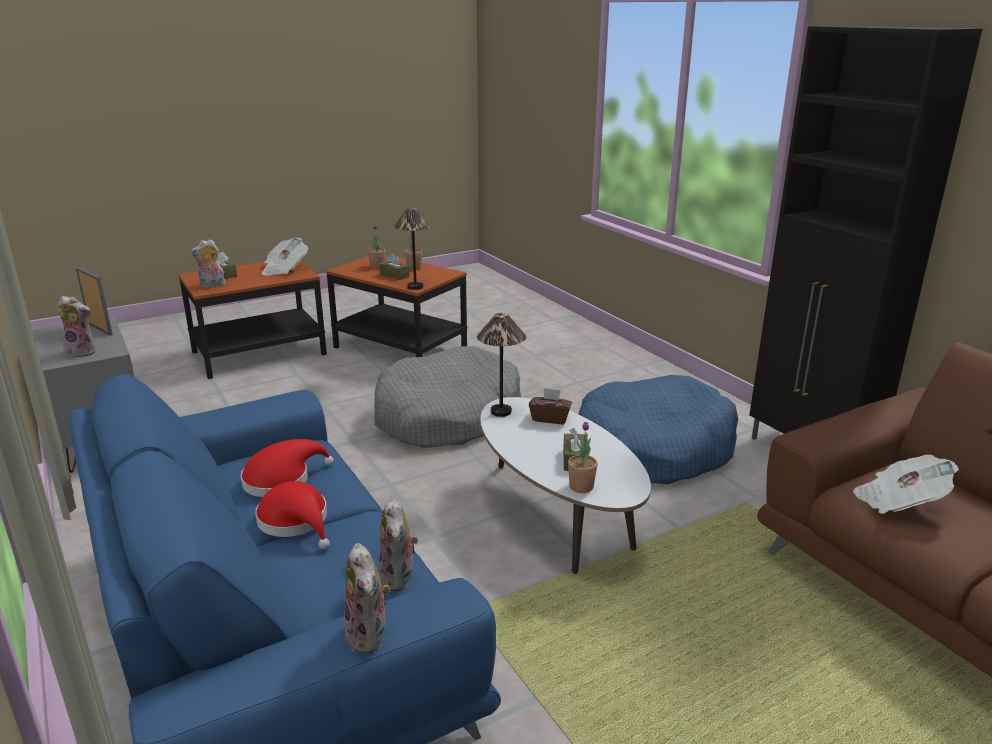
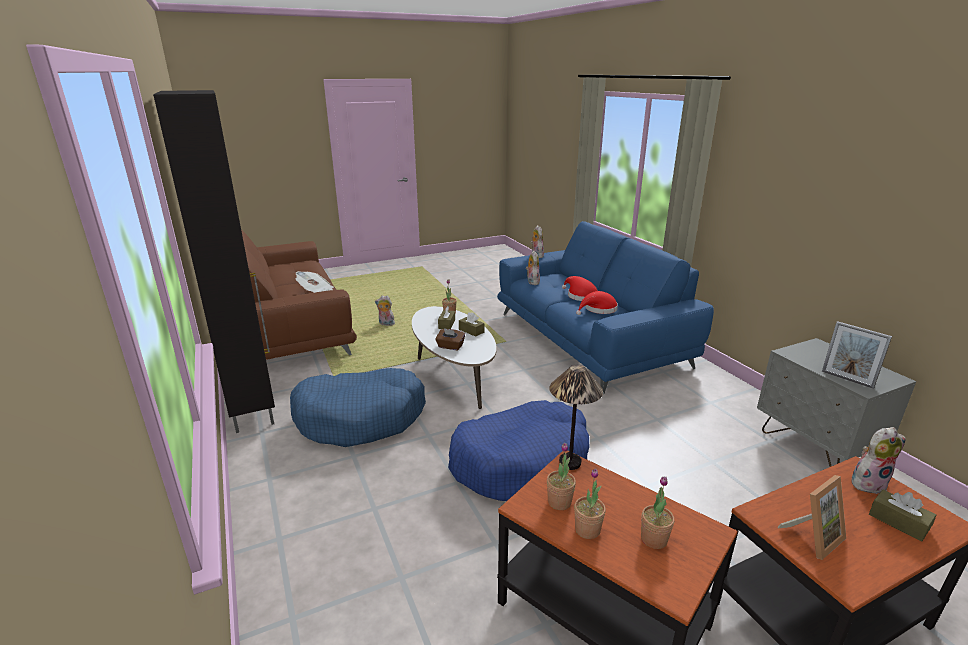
camera: 175 degrees left, 0 degrees up
plush toy [58,296,95,358] -> plush toy moved to [375,295,395,326]
newspaper [262,238,308,276] -> picture frame [778,475,846,560]
grey dog bed [374,346,521,448] -> blue dog bed [448,400,589,501]
brown tissue box [379,253,410,280] -> brown tissue box moved to [459,312,484,337]
table lamp [477,313,526,417] -> none
none -> potted plant [547,443,576,510]

